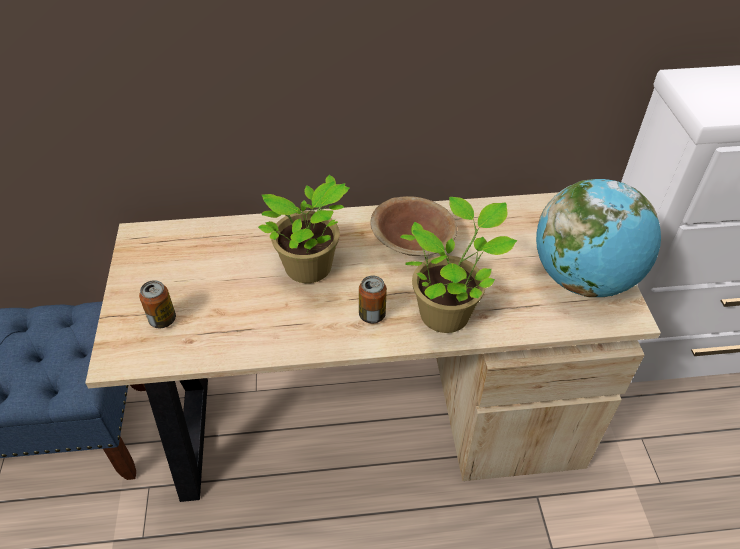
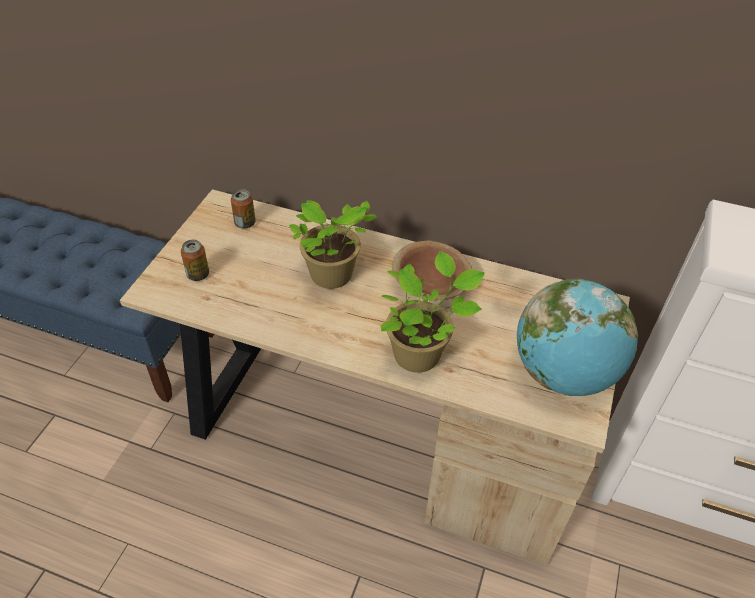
camera: 25 degrees right, 0 degrees up
can [359,276,387,323] -> can moved to [231,189,256,229]

